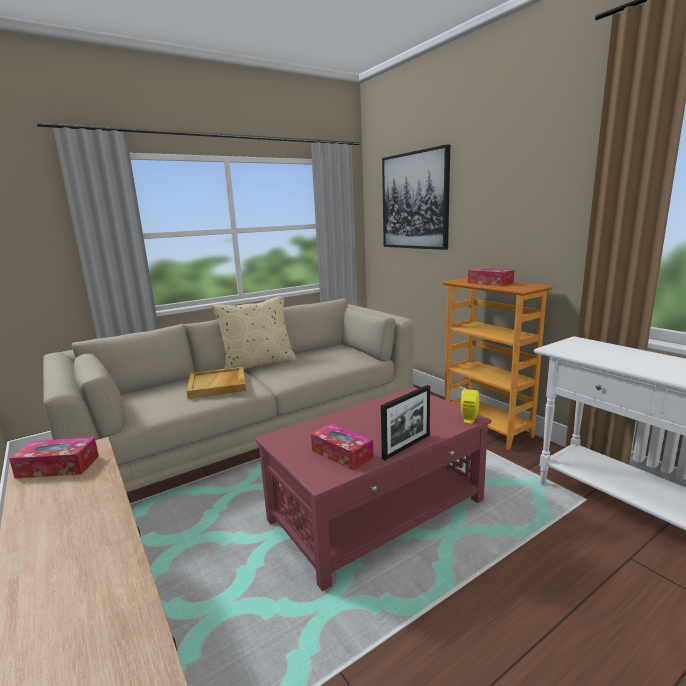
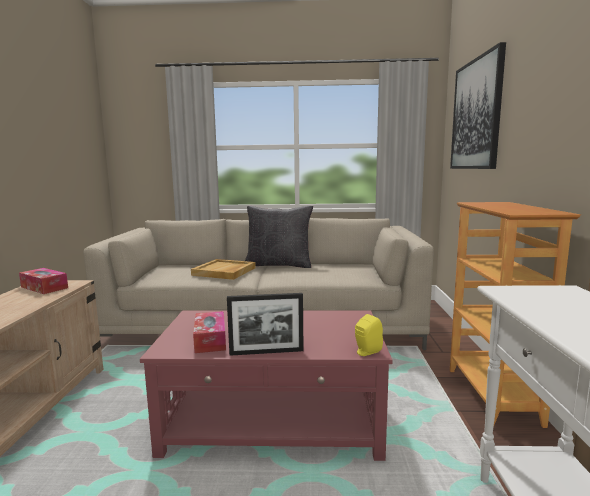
camera: 35 degrees right, 5 degrees down
beige pillow [212,296,297,370] -> black pillow [245,206,313,268]
tissue box [468,268,514,286] -> none

